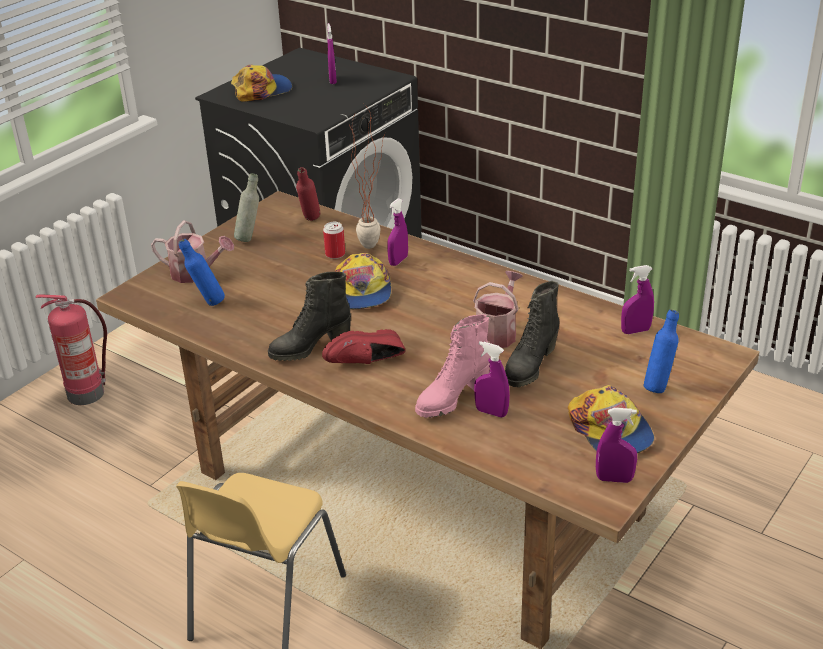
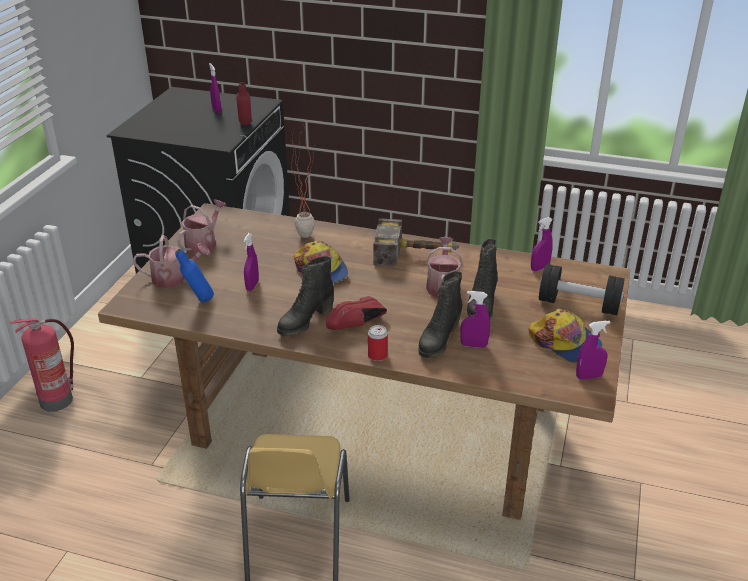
camera: 20 degrees left, 0 degrees up
cap [231,65,292,102] -> none
grey bottle [234,173,259,242] -> watering can [177,199,226,254]
red bottle [296,167,320,221] -> red bottle moved to [236,82,252,125]
can [323,222,345,259] -> can moved to [368,325,388,361]
purple spray bottle [387,198,408,266] -> purple spray bottle moved to [243,233,259,291]
pink boot [415,314,491,418] -> black boot [419,271,462,358]
blue bottle [644,309,679,393] -> black dumbbell [539,264,625,315]
none -> hammer [373,218,459,267]

